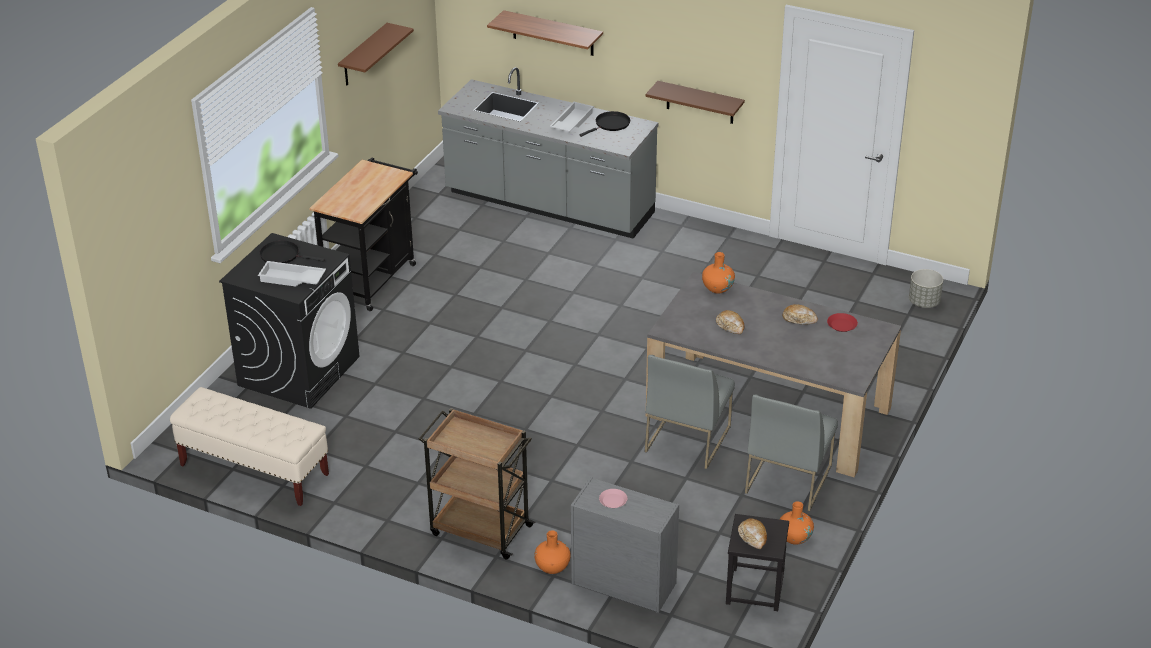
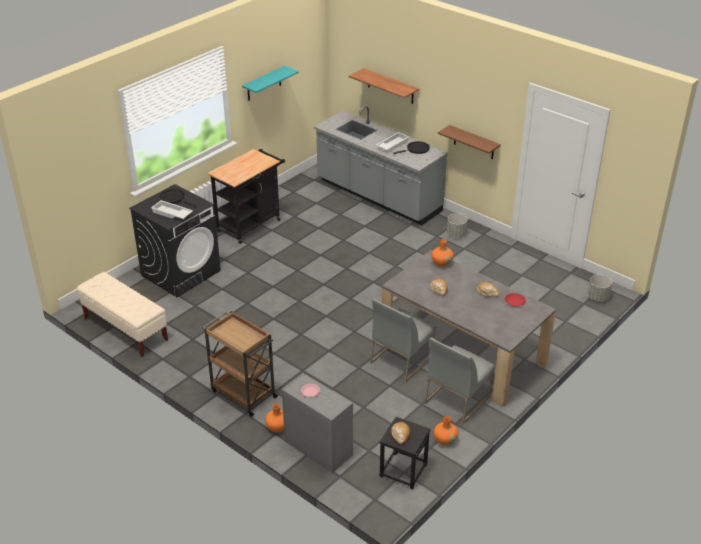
camera: 15 degrees right, 0 degrees up
brown shelf [338,23,414,85] -> turquoise shelf [242,66,299,101]
none -> grey planter [447,213,468,237]

